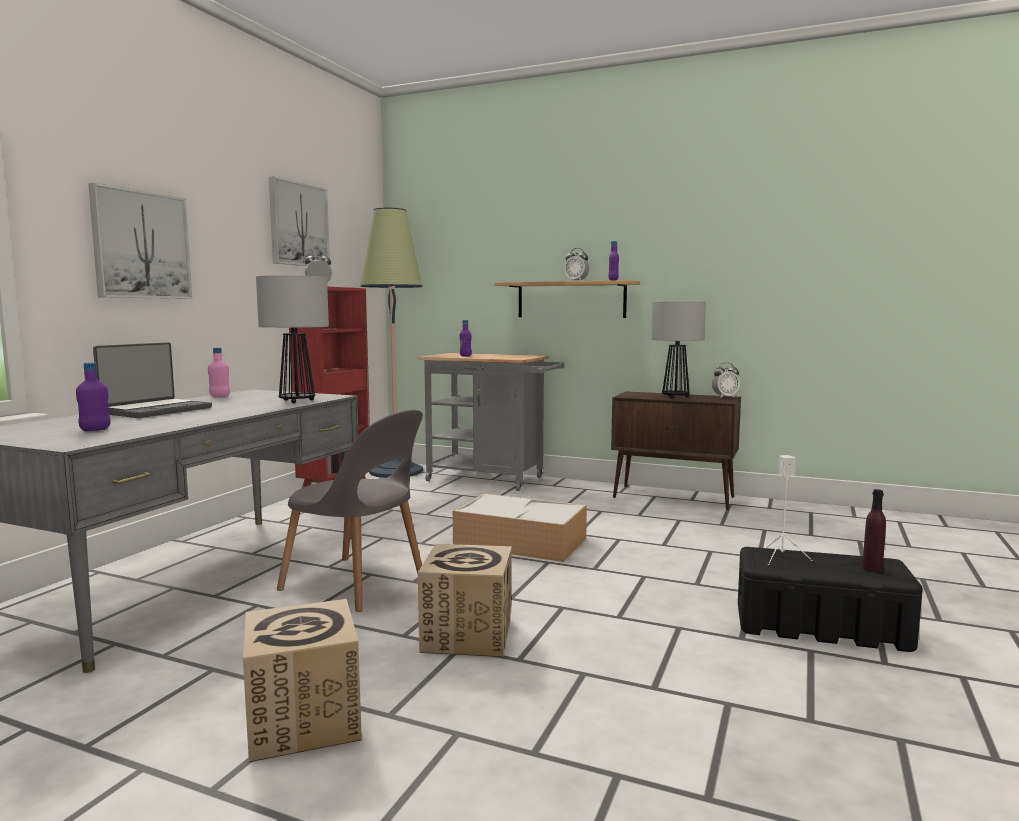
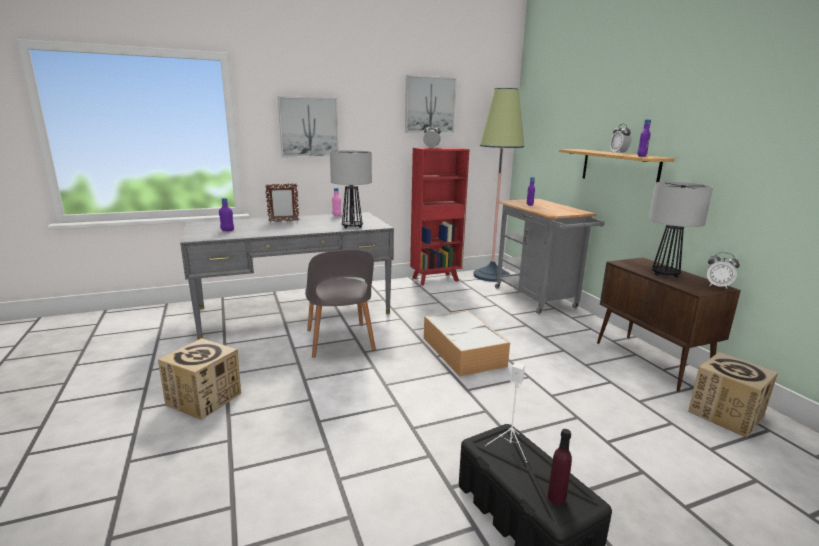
camera: 45 degrees right, 10 degrees up
laptop [93,342,212,418] -> picture frame [265,183,299,222]
cardboard box [418,544,512,657] -> cardboard box moved to [688,352,778,438]

